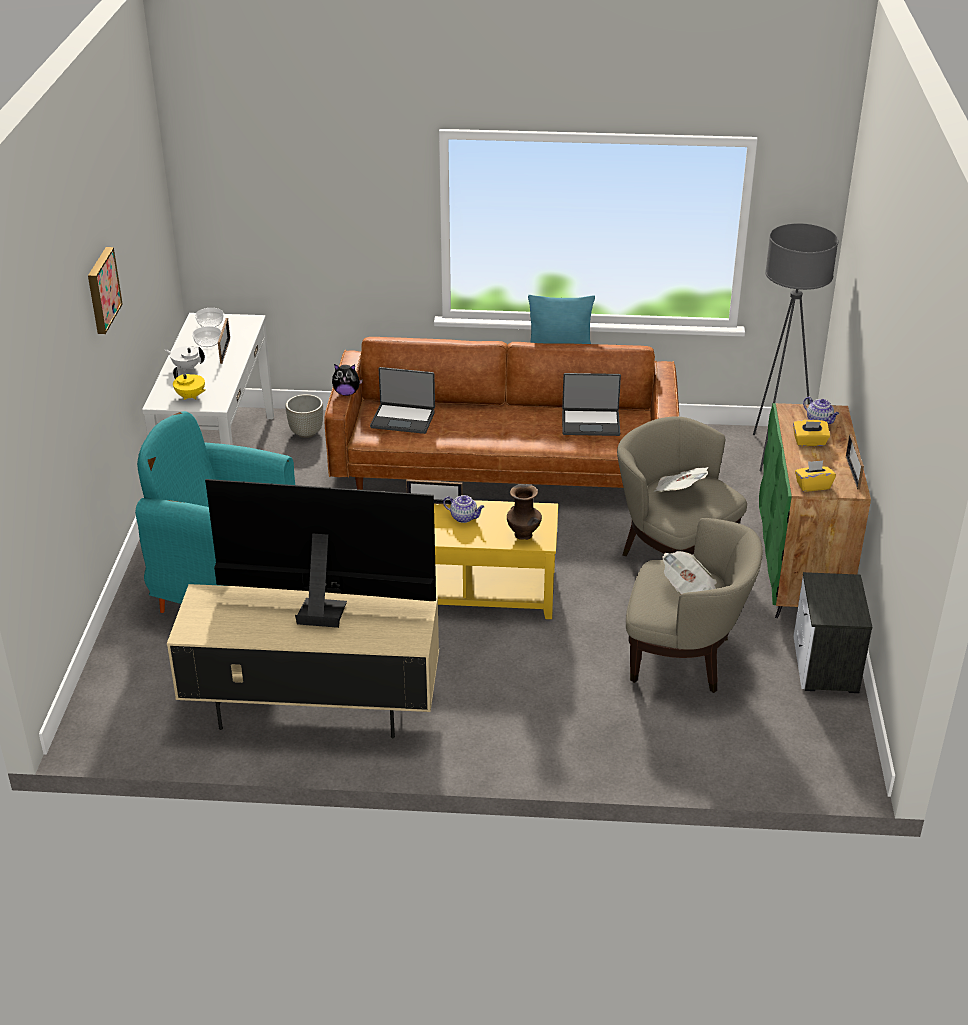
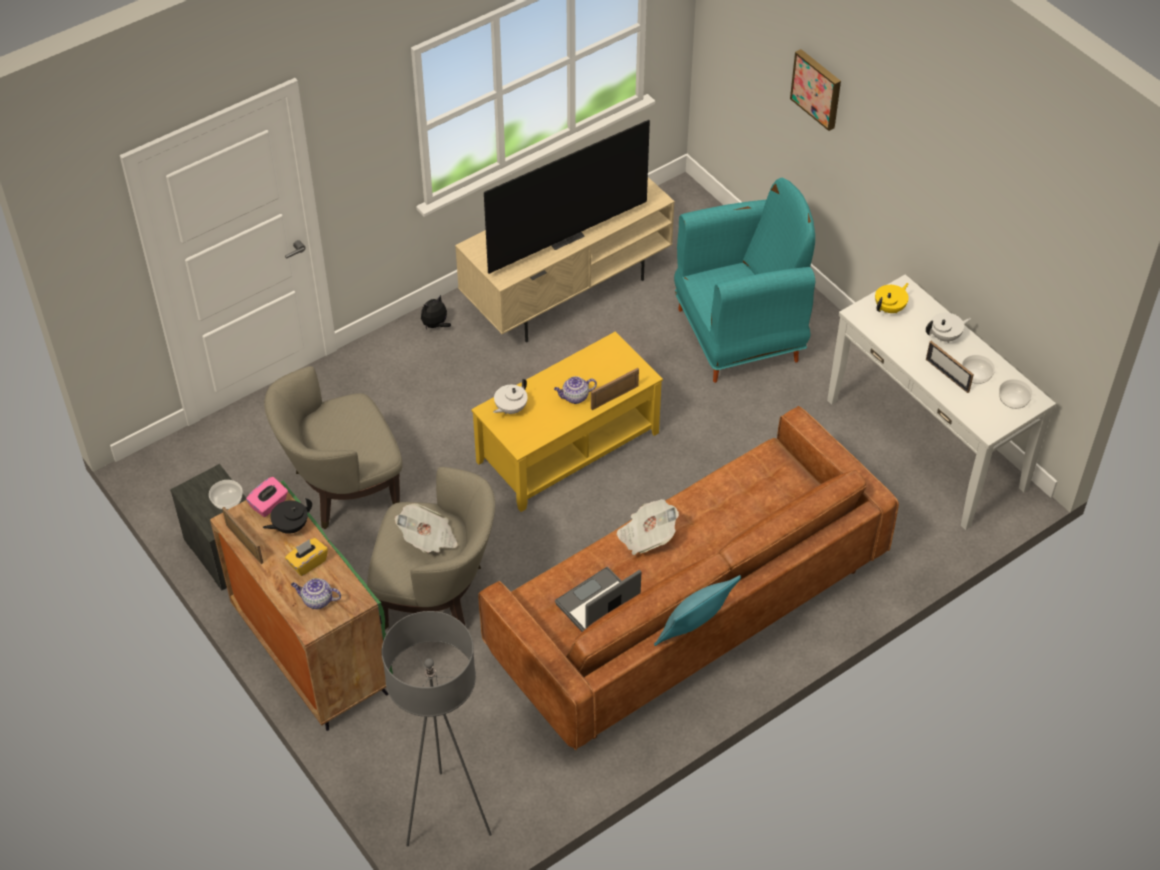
camera: 140 degrees right, 15 degrees up
picture [88,247,123,334] -> picture moved to [790,49,841,131]
yellow teapot [173,367,206,400] -> yellow teapot turned 135 degrees clockwise [875,283,909,313]
grey planter [285,394,323,438] -> none
plush toy [332,364,363,396] -> plush toy moved to [421,295,451,330]
laptop [370,367,435,434] -> none
brown vase [507,484,542,540] -> white teapot [493,378,528,414]
newspaper [662,551,717,595] -> newspaper moved to [617,499,679,555]
yellow tissue box [795,460,836,492] -> pink tissue box [246,477,288,517]
none -> bowl [209,480,243,510]
none -> black teapot [263,498,312,534]

